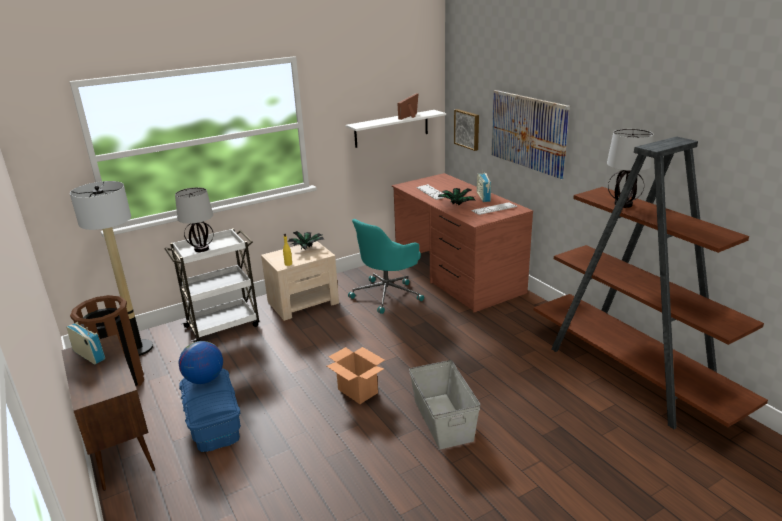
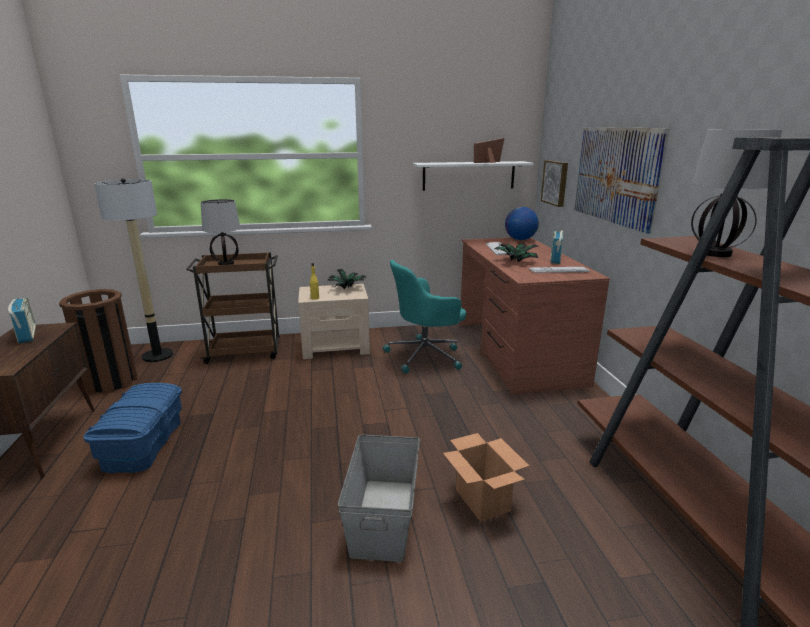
camera: 20 degrees right, 5 degrees down
white cart [165,228,259,343] -> brown cart [186,252,280,364]
globe [179,341,223,384] -> globe moved to [505,207,539,240]
cardboard box [327,347,385,404] -> cardboard box moved to [443,433,529,522]

